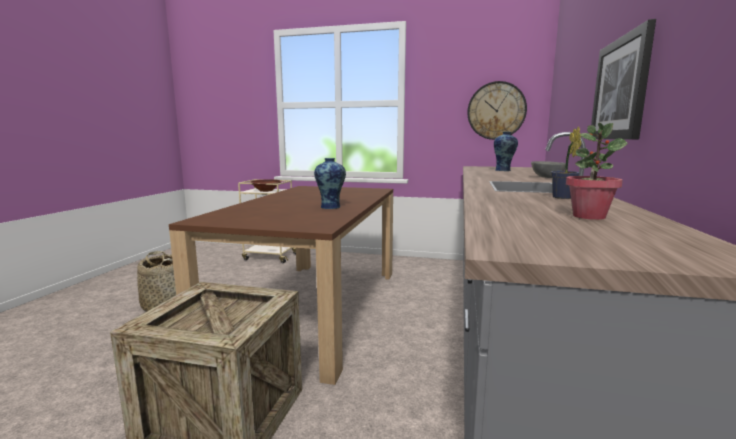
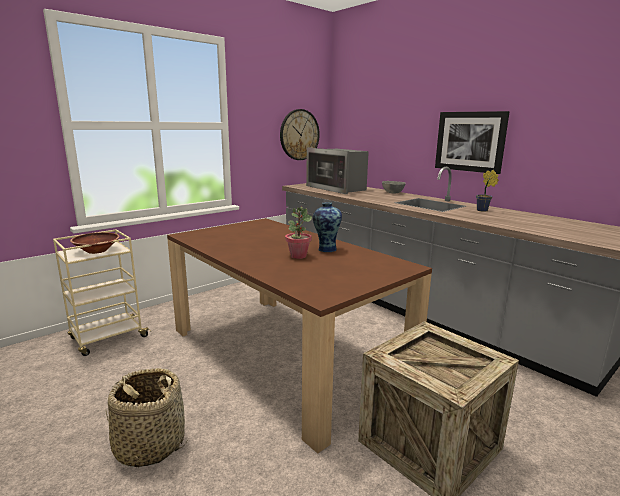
camera: 55 degrees left, 5 degrees up
vase [494,132,518,171] -> microwave [306,147,369,194]
potted plant [566,122,628,220] -> potted plant moved to [285,207,312,259]

